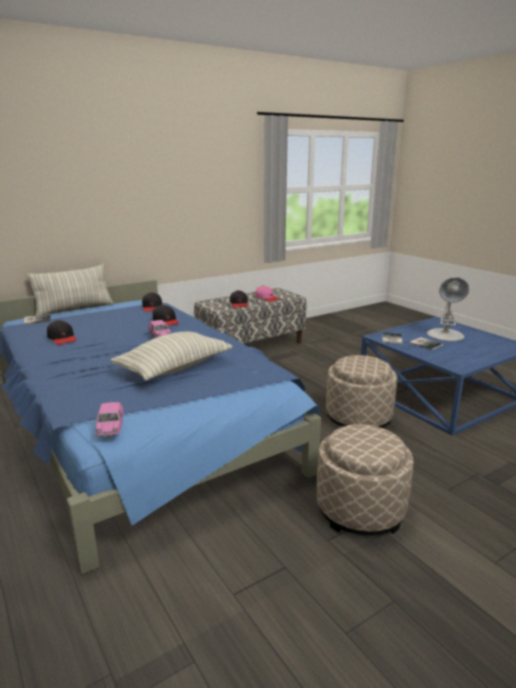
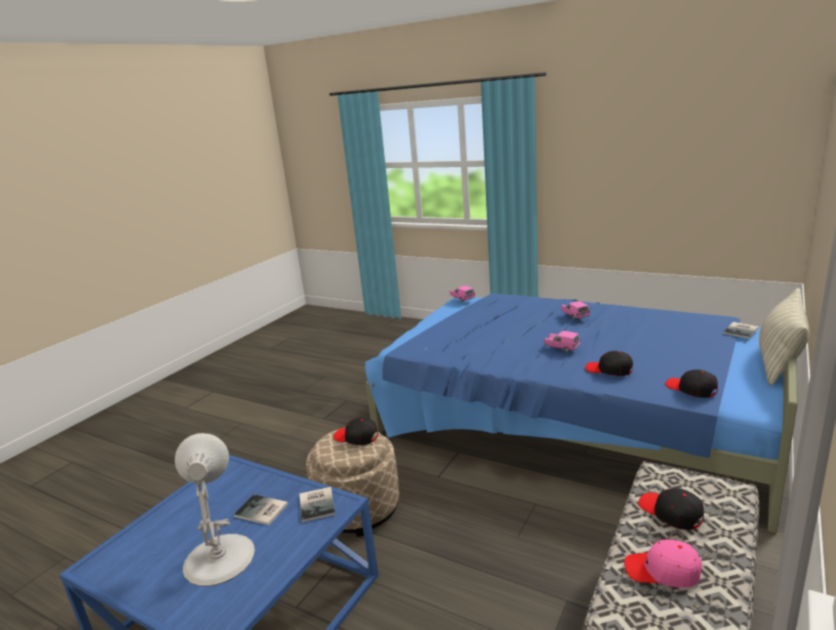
camera: 155 degrees right, 0 degrees up
black cap [47,320,76,345] -> black cap moved to [333,418,378,445]
pillow [110,332,233,381] -> none
beige ottoman [317,424,414,536] -> none
none -> pink toy car [561,301,590,320]

